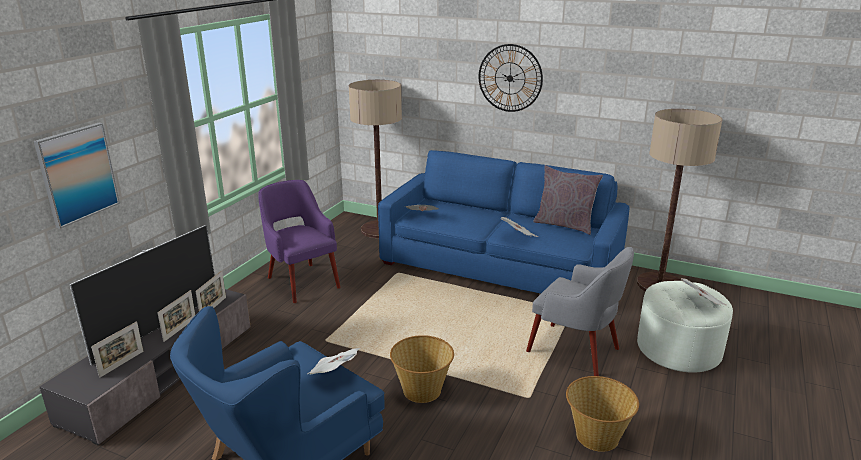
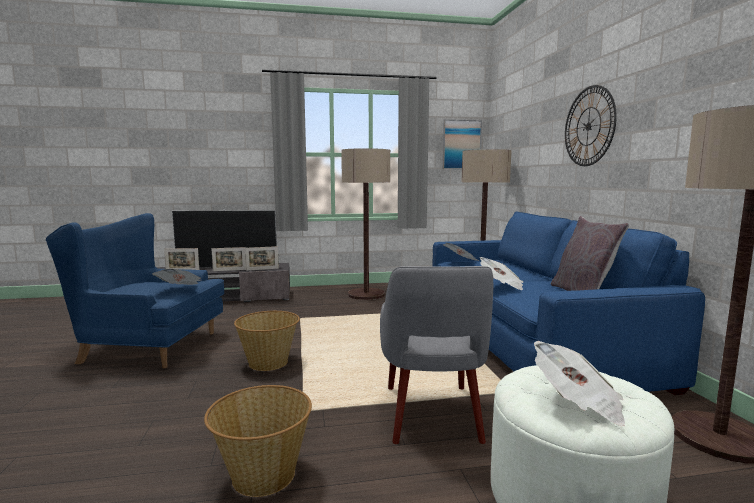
camera: 55 degrees right, 15 degrees down
picture [34,123,120,229] -> picture moved to [442,119,482,169]
purple armchair [258,180,341,303] -> floor lamp [341,148,390,300]

